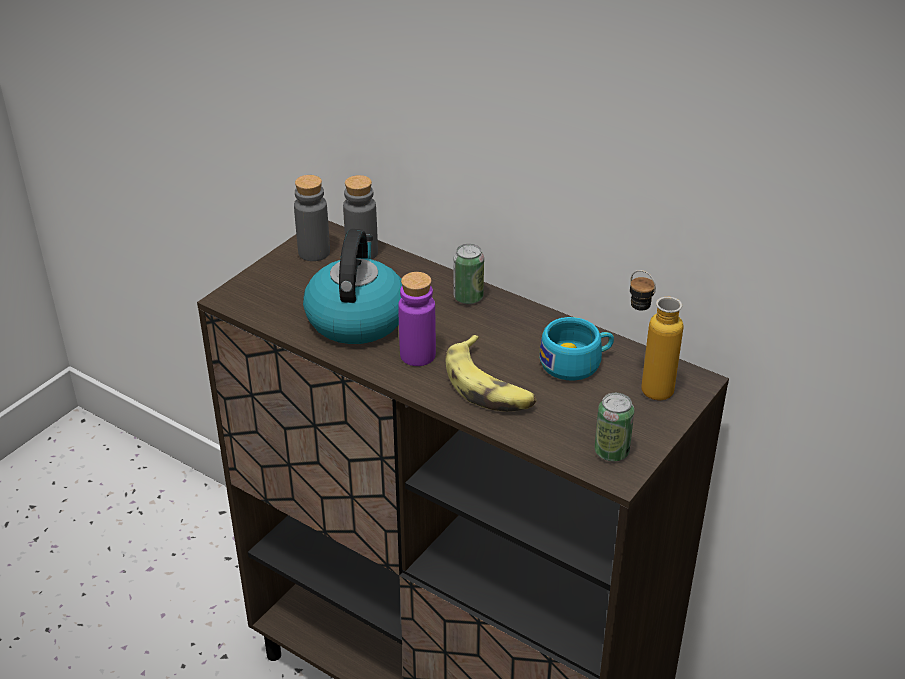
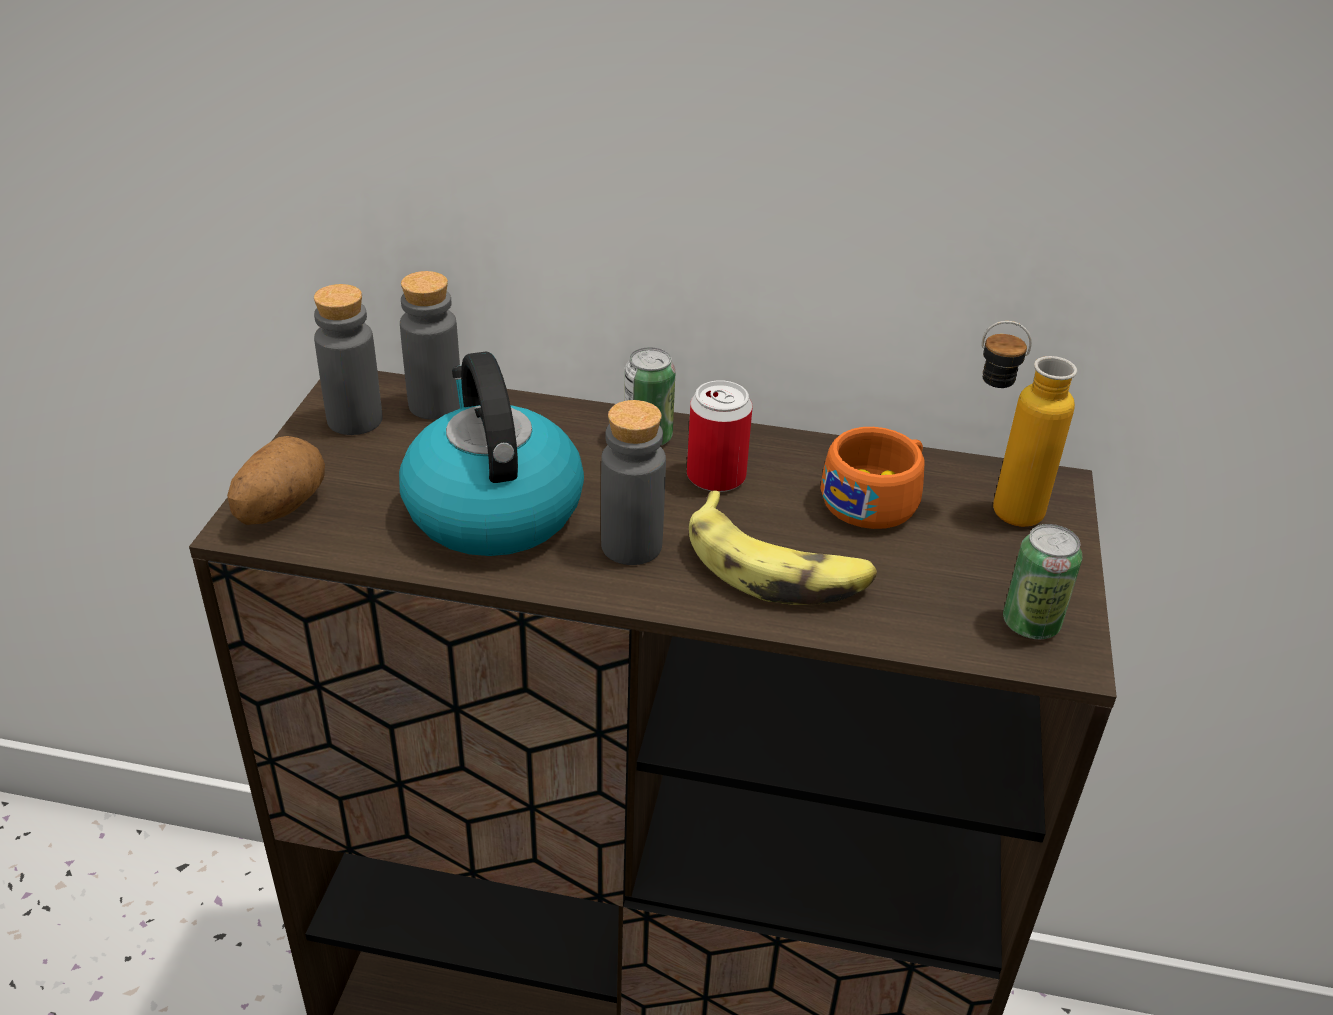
camera: 25 degrees left, 0 degrees up
purple bottle [398,272,436,366] -> grey bottle [601,400,666,565]
turquoise cup [539,317,614,381] -> orange cup [820,427,925,529]
none -> potato [227,436,325,525]
none -> can [687,380,753,492]

